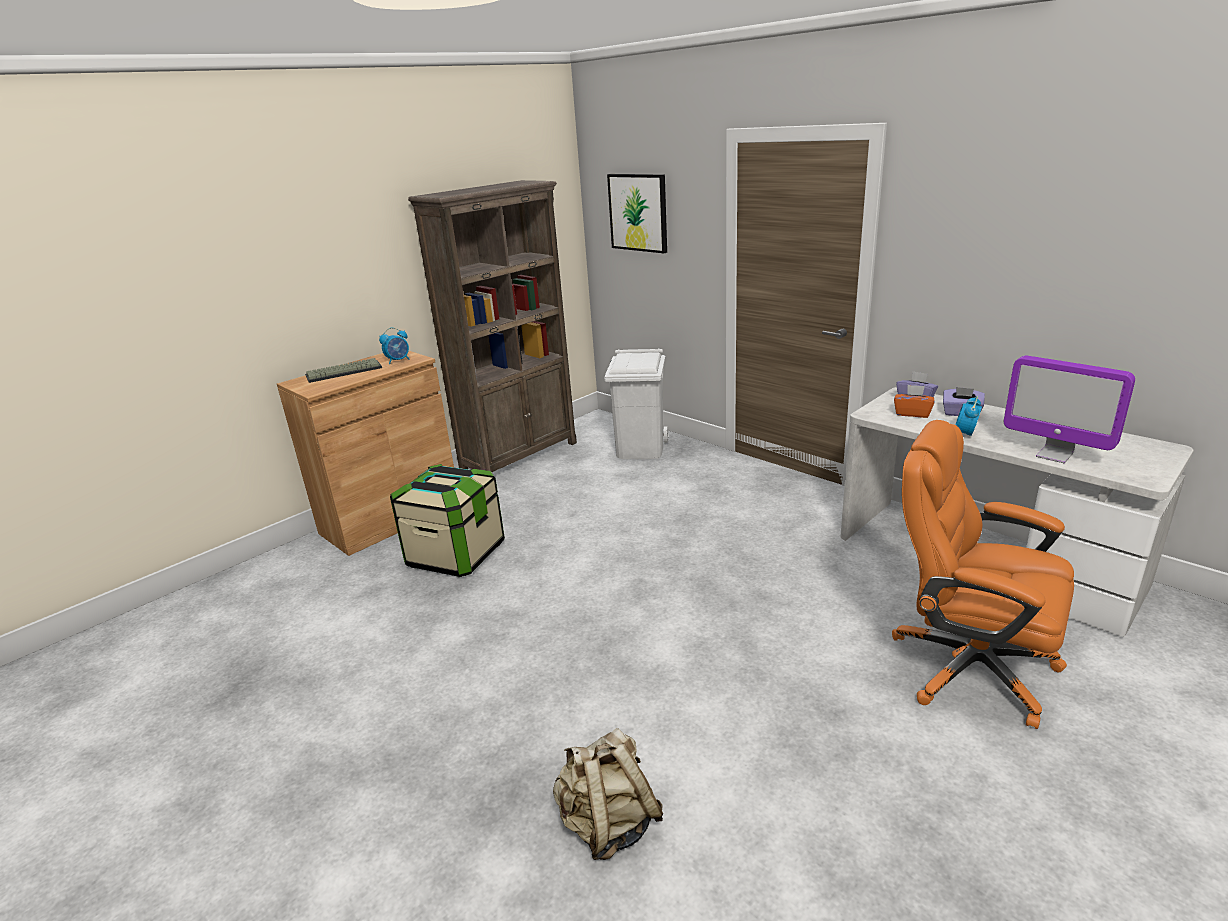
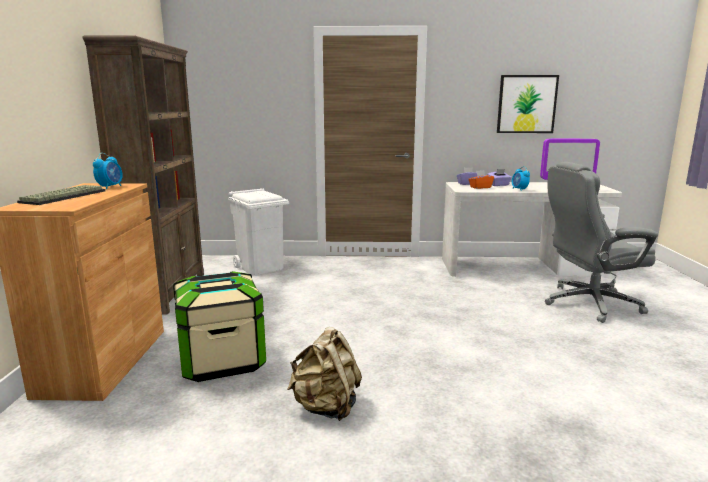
camera: 45 degrees left, 10 degrees down
beige backpack [553,728,663,860] -> beige backpack moved to [287,327,362,421]
picture [607,174,667,253] -> picture moved to [497,75,559,133]
orange office chair [892,420,1074,729] -> grey office chair [545,162,658,323]

